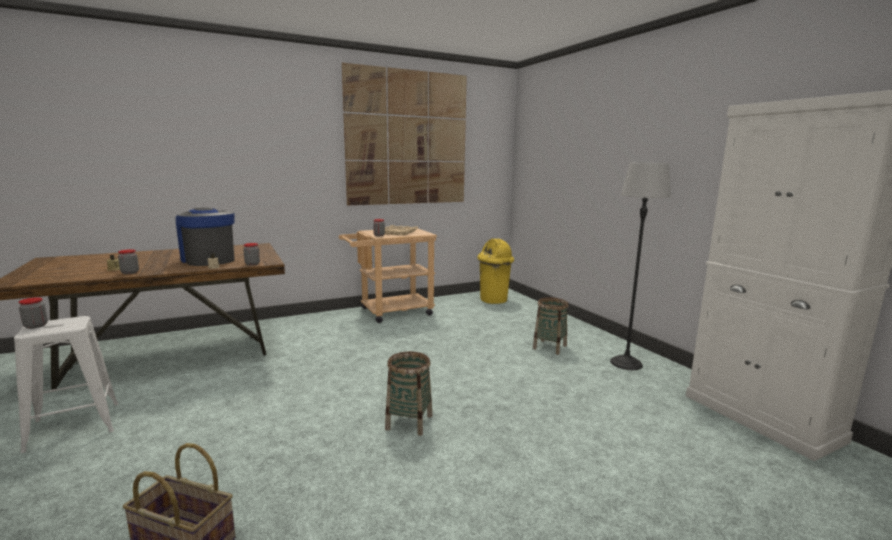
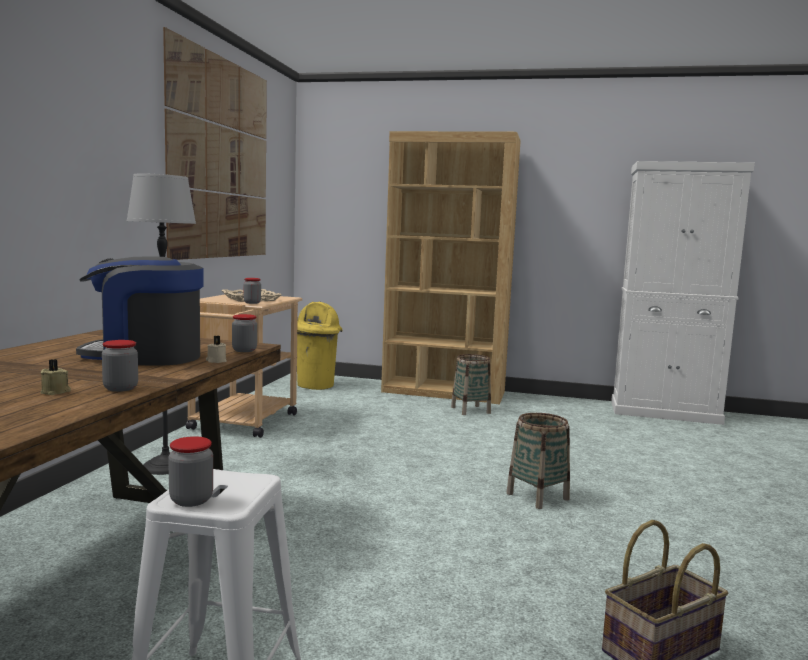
camera: 50 degrees left, 5 degrees down
floor lamp [610,163,671,370] -> floor lamp moved to [127,173,196,475]
none -> brown bookcase [381,131,521,404]

